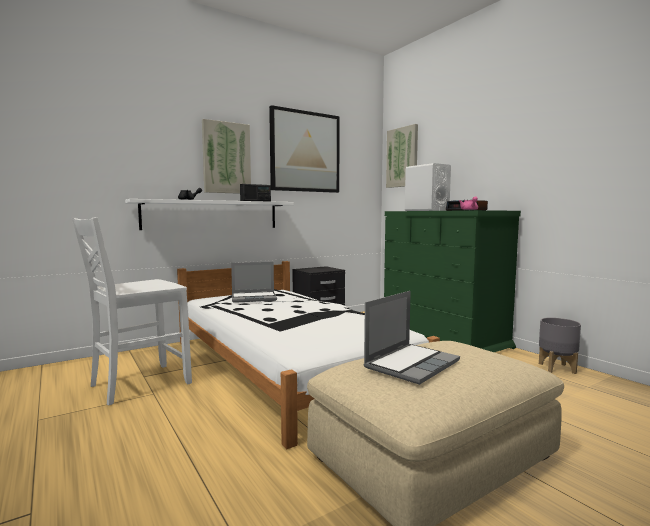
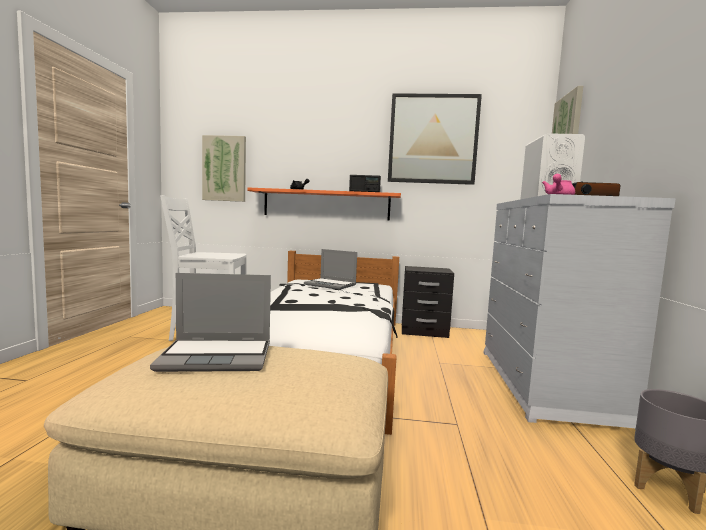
camera: 40 degrees right, 0 degrees up
white shelf [125,199,294,230] -> orange shelf [247,188,401,221]
picture [202,119,251,194] -> picture moved to [202,135,246,202]
green dresser [384,210,521,352] -> white dresser [483,194,676,430]

